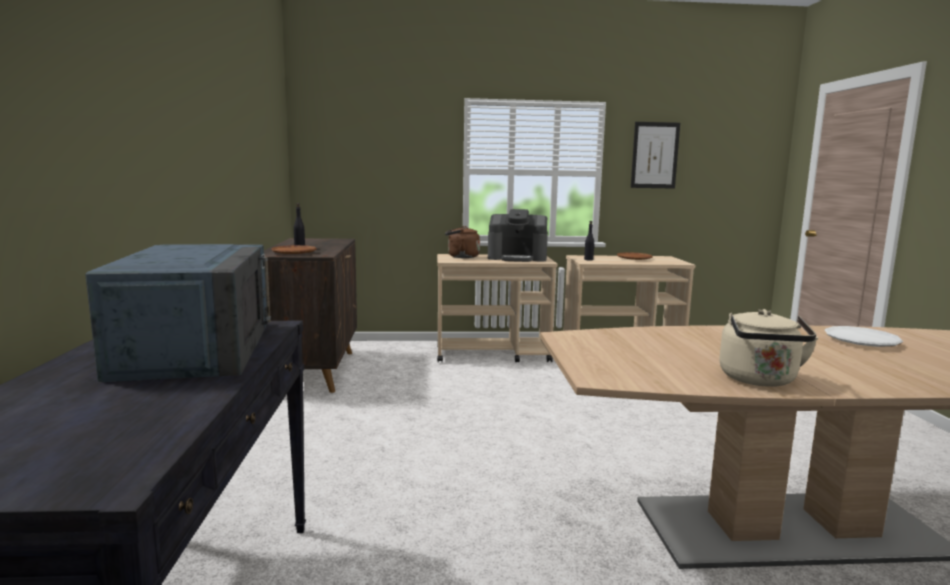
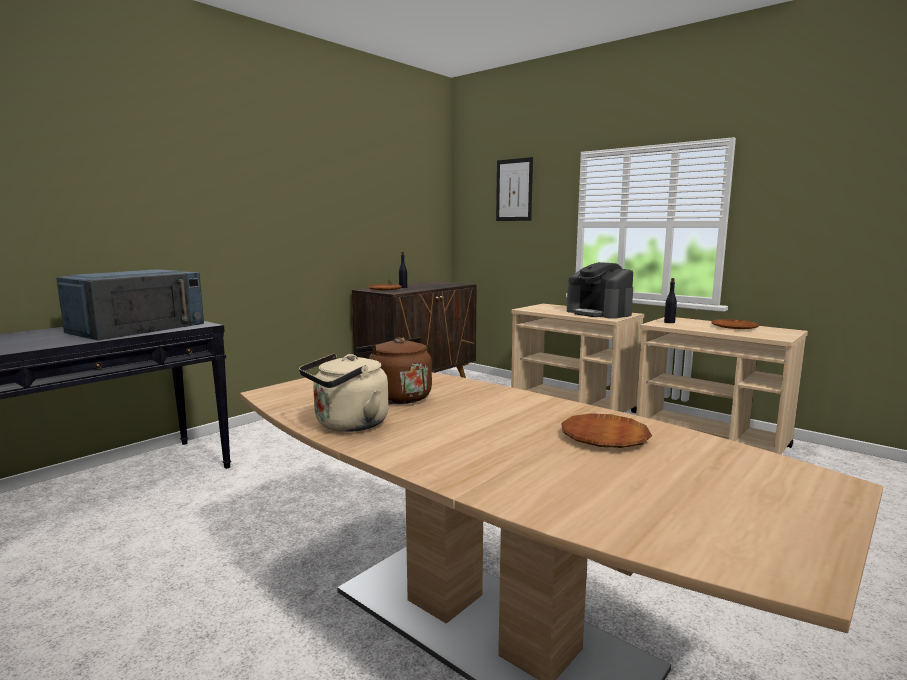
camera: 45 degrees right, 0 degrees up
brown kettle [445,226,480,258] -> brown kettle moved to [356,337,432,404]
picture [631,122,680,189] -> picture moved to [496,157,533,221]
white plate [825,326,903,347] -> brown plate [561,413,652,448]

